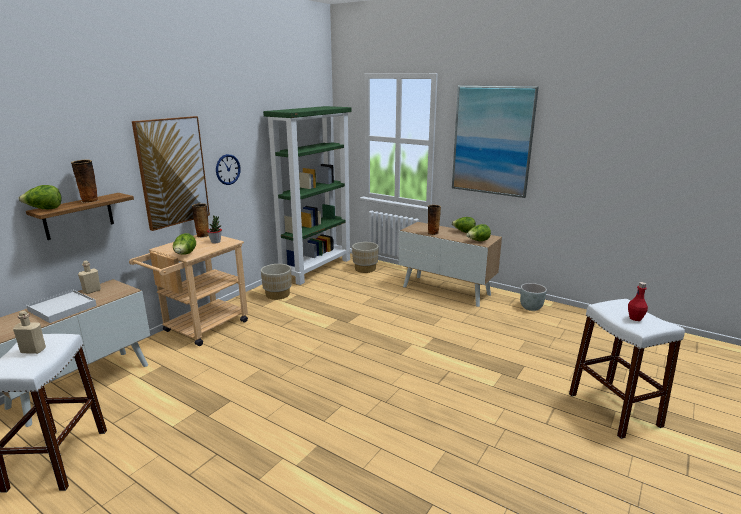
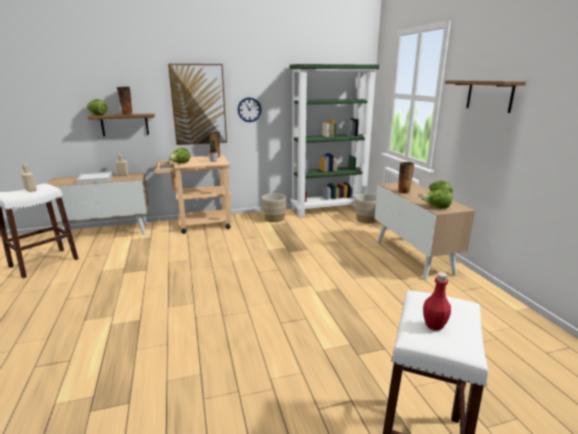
camera: 40 degrees right, 0 degrees up
picture [452,85,539,198] -> shelf [445,80,526,113]
grey planter [520,283,547,311] -> none

